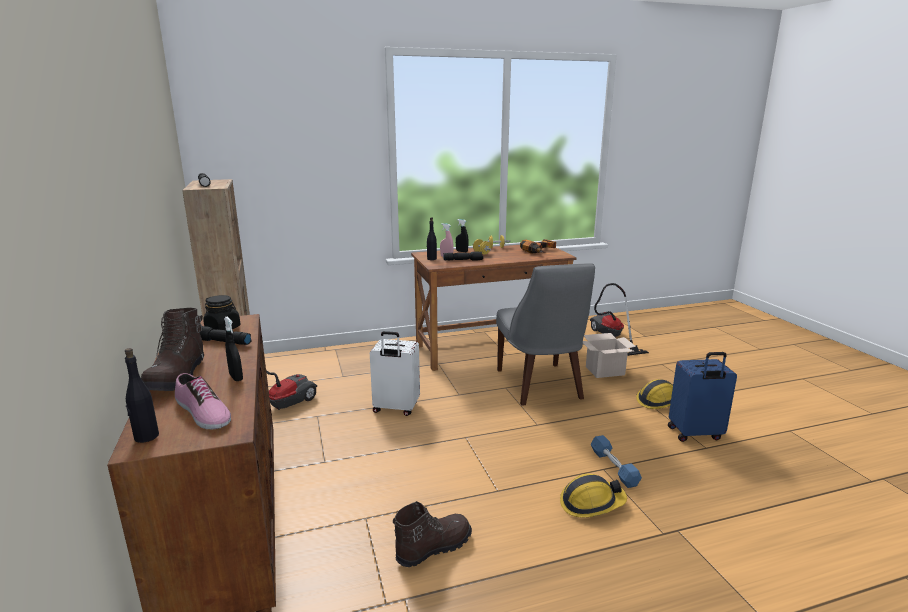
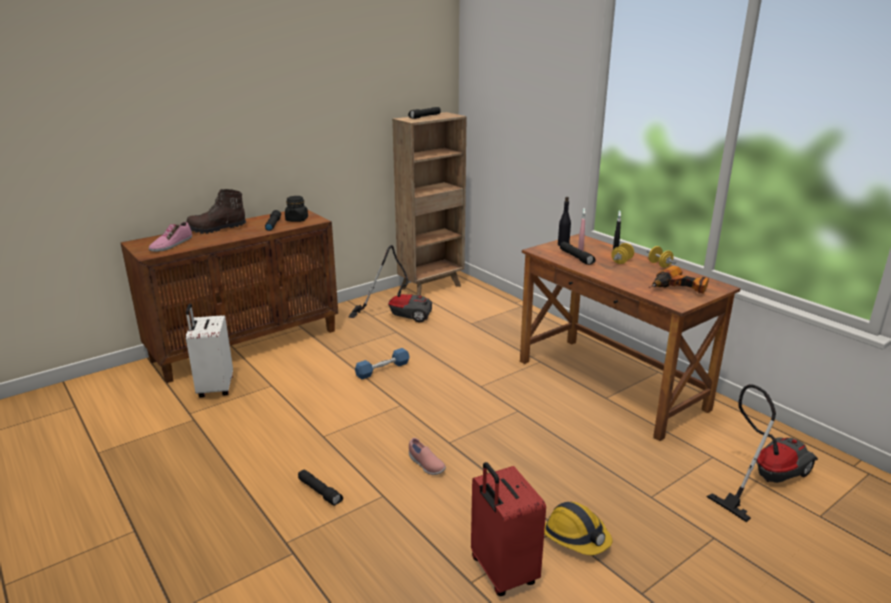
camera: 70 degrees right, 5 degrees up
black bottle [125,348,159,443] -> none
black spray bottle [224,317,243,381] -> none
white suitcase [370,331,420,416] -> white suitcase moved to [186,304,233,398]
brown boot [393,501,472,567] -> none
grey chair [496,263,595,406] -> none
hard hat [560,474,627,517] -> black flashlight [298,470,343,506]
cardboard box [583,333,636,378] -> none
blue dumbbell [591,435,642,488] -> blue dumbbell moved to [355,348,410,380]
blue suitcase [668,352,737,442] -> red suitcase [471,462,546,596]
none -> pink shoe [409,438,446,475]

